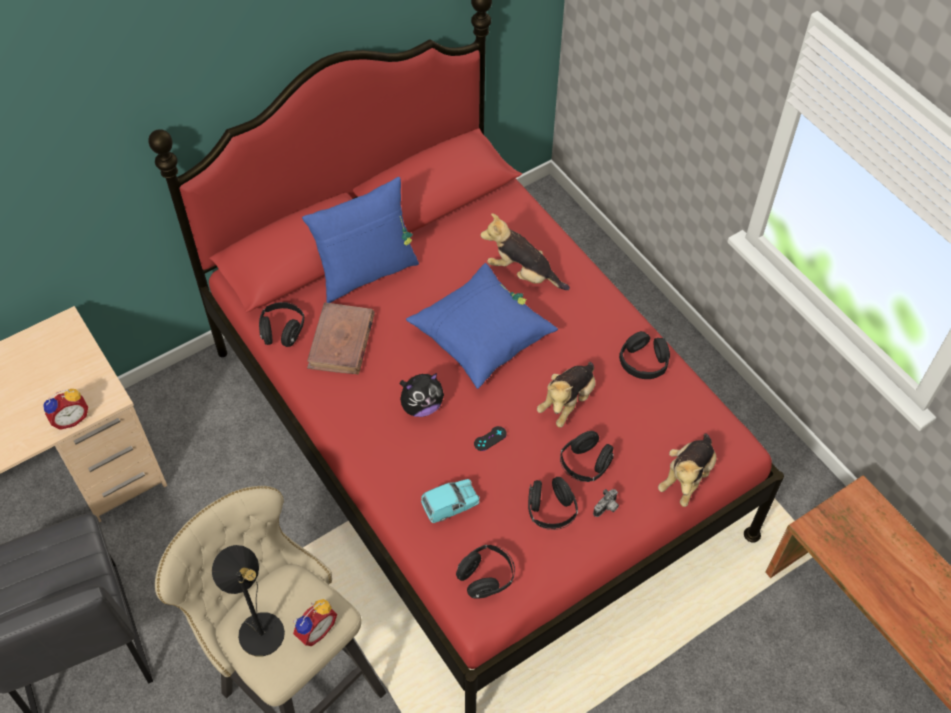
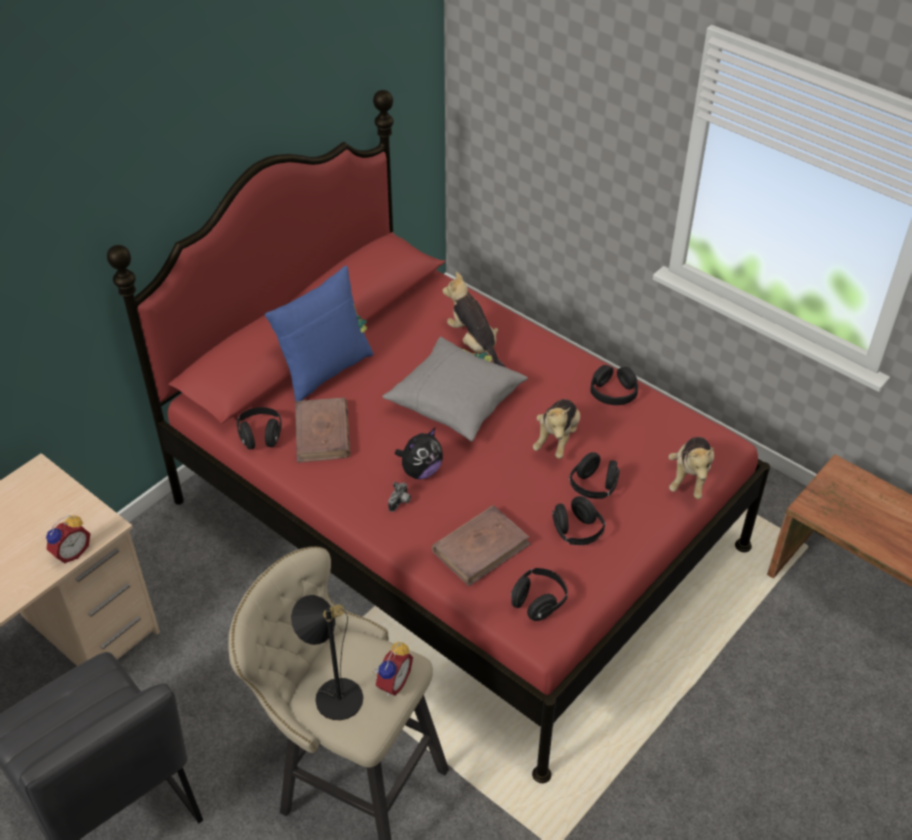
camera: 15 degrees left, 10 degrees down
blue pillow [406,263,558,389] -> grey pillow [382,337,528,441]
turquoise toy car [421,479,480,523] -> brown book [432,505,531,586]
black game controller [474,426,507,451] -> none
plush toy [480,213,570,290] -> plush toy turned 45 degrees clockwise [443,272,505,367]
camera [593,489,619,517] -> camera moved to [388,482,411,512]

